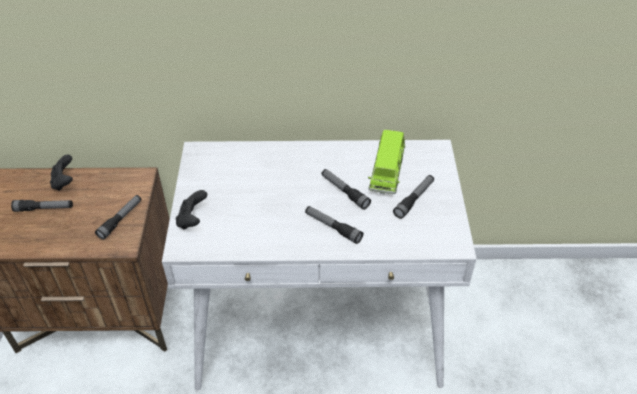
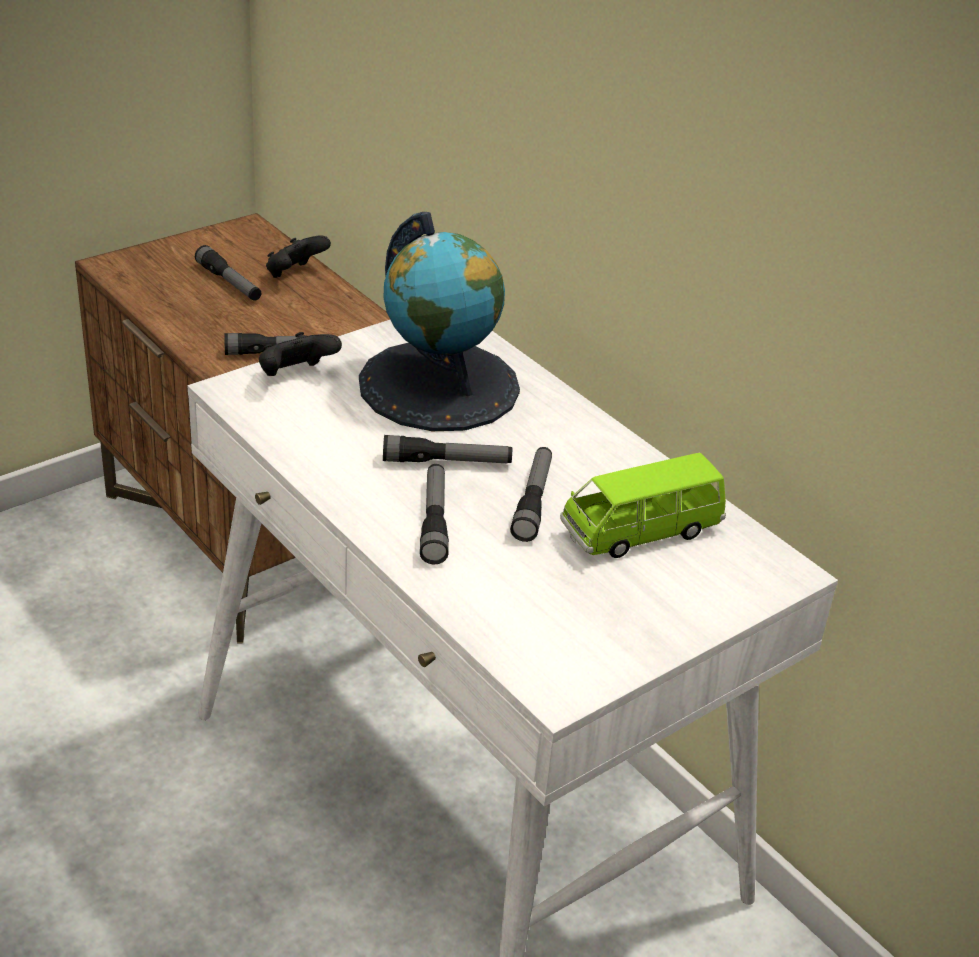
camera: 50 degrees right, 10 degrees down
flashlight [393,175,434,219] -> flashlight moved to [383,435,512,463]
none -> globe [359,212,520,431]

